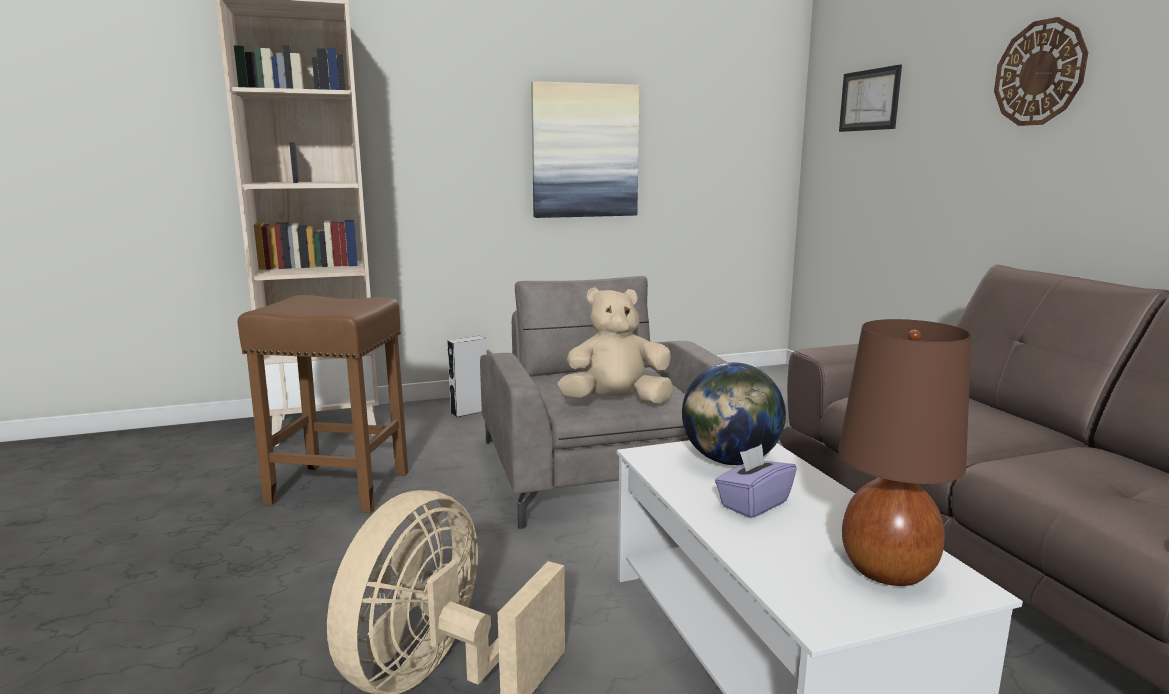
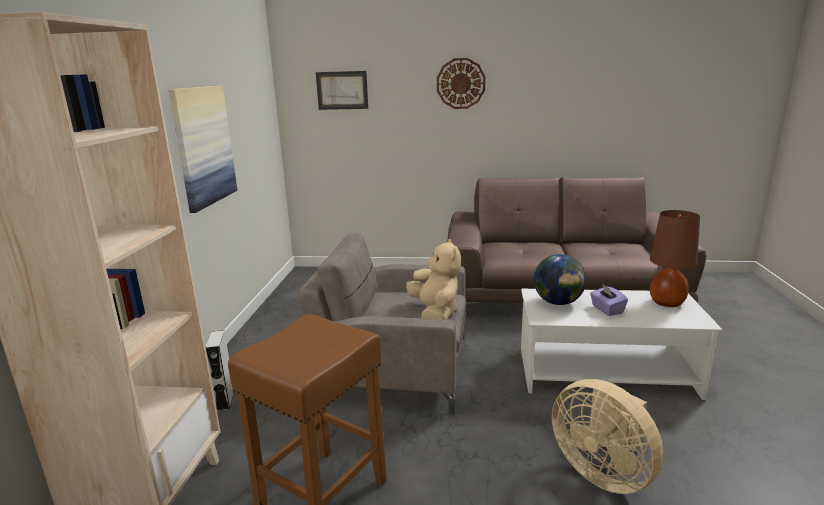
camera: 65 degrees left, 5 degrees up
beige plush toy [557,287,673,404] -> beige plush toy turned 150 degrees clockwise [406,239,461,320]

